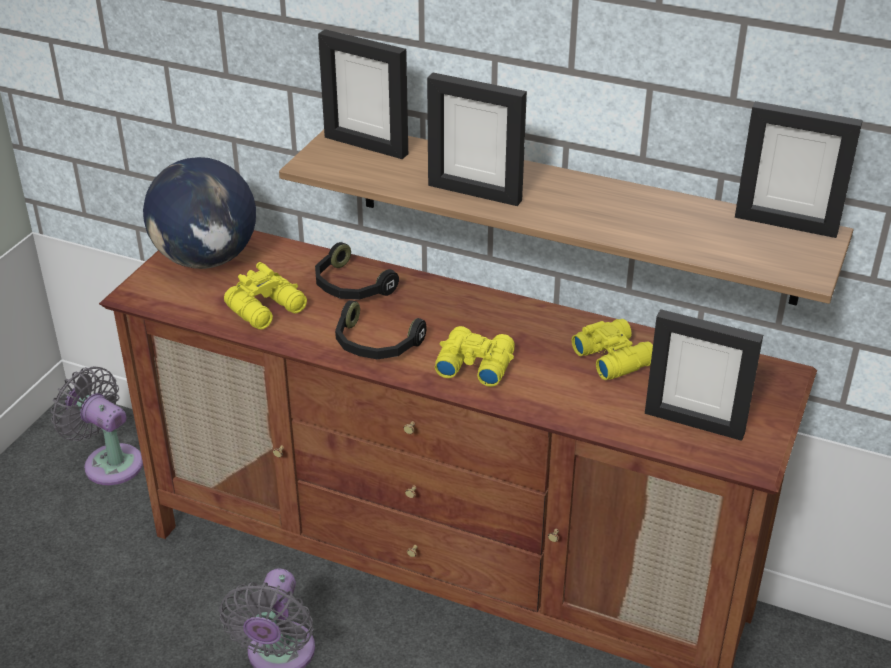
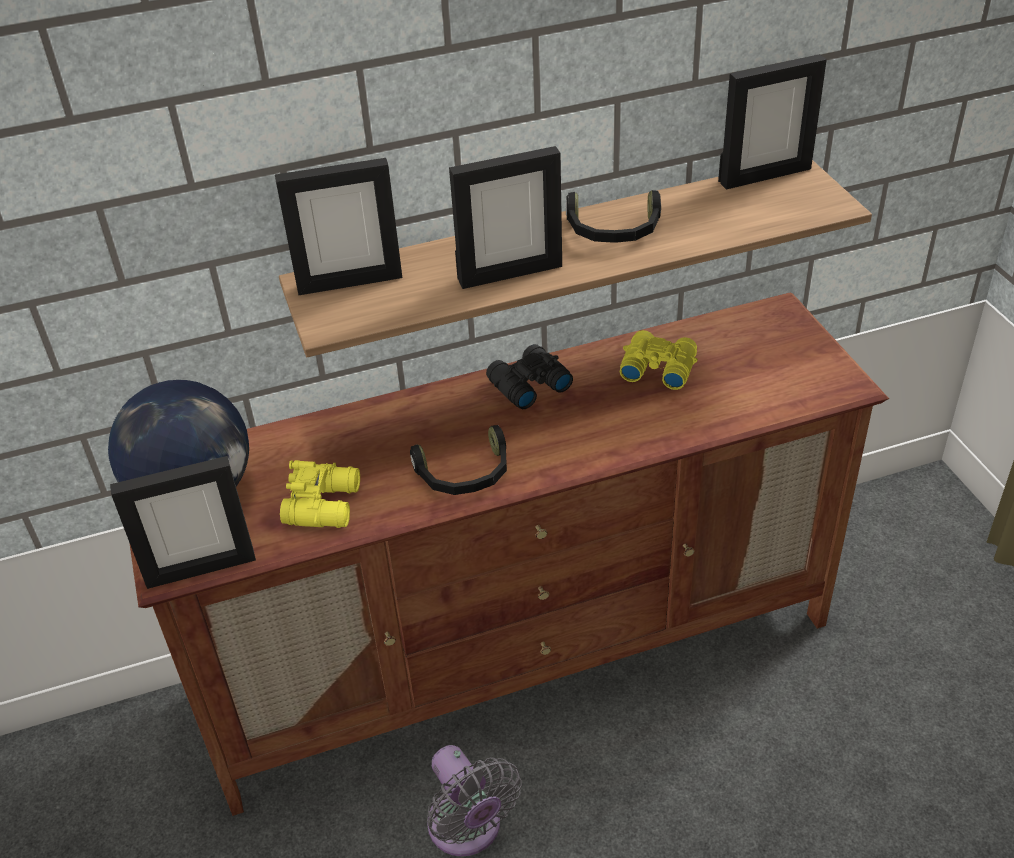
camera: 40 degrees left, 5 degrees up
grey fan [51,366,143,485] -> none
black headphones [315,242,399,300] -> black headphones moved to [566,190,661,243]
yellow binoculars [435,326,515,387] -> none
picture frame [645,309,763,441] -> picture frame moved to [110,456,256,589]
none -> black binoculars [486,344,573,409]

